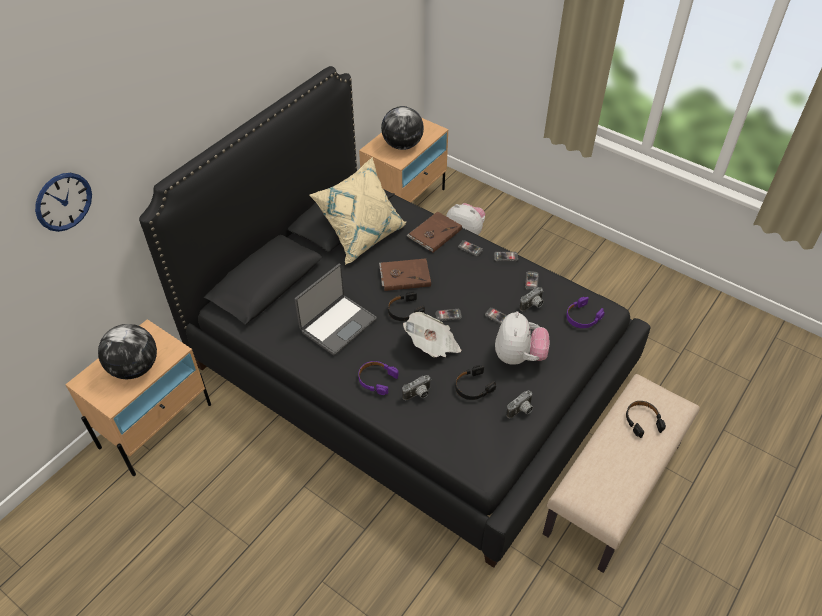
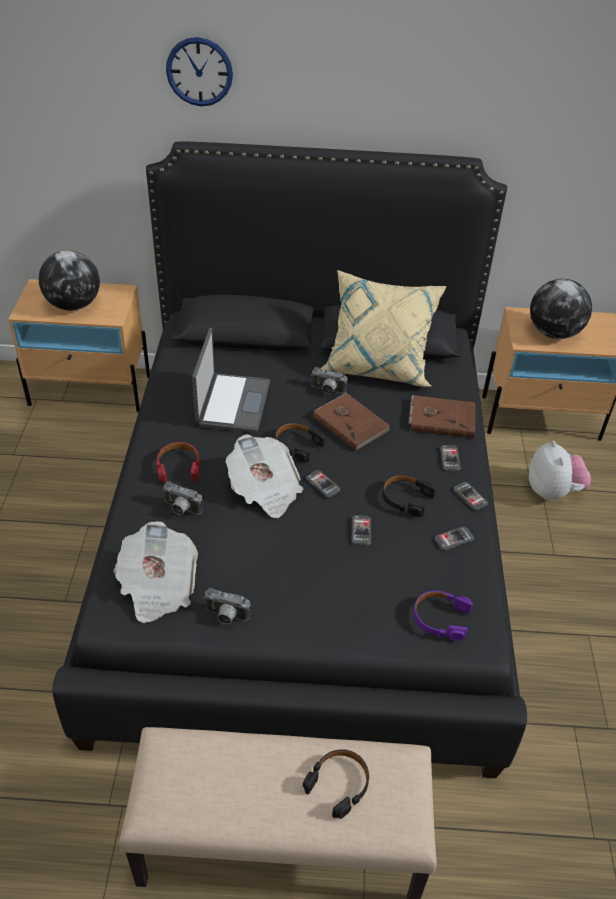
camera: 55 degrees right, 5 degrees down
wall clock [35,173,92,232] -> wall clock moved to [166,37,233,106]
laptop [295,264,377,355] -> laptop turned 90 degrees counterclockwise [192,328,270,433]
purple headphones [358,361,399,395] -> red headphones [156,442,200,484]
black headphones [455,365,496,400] -> black headphones moved to [383,475,436,517]
plush toy [495,311,549,365] -> none
camera [519,287,544,311] -> camera moved to [311,367,347,394]
none -> newspaper [114,521,198,623]

